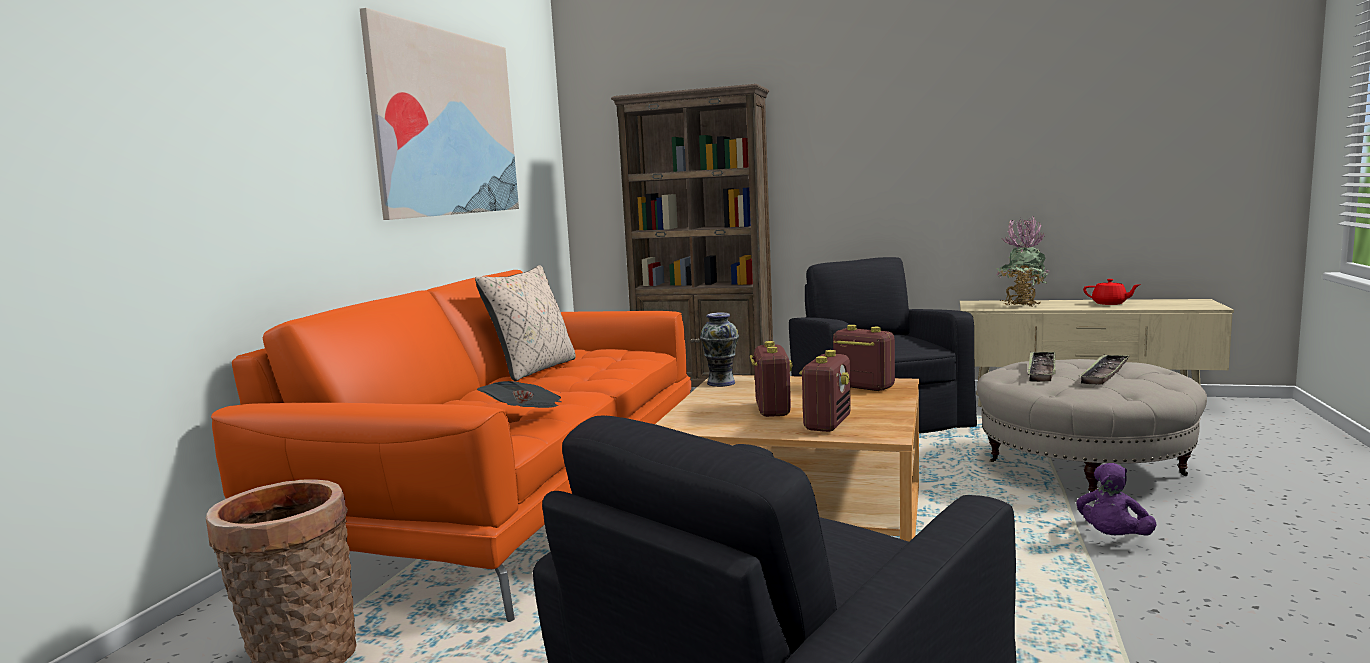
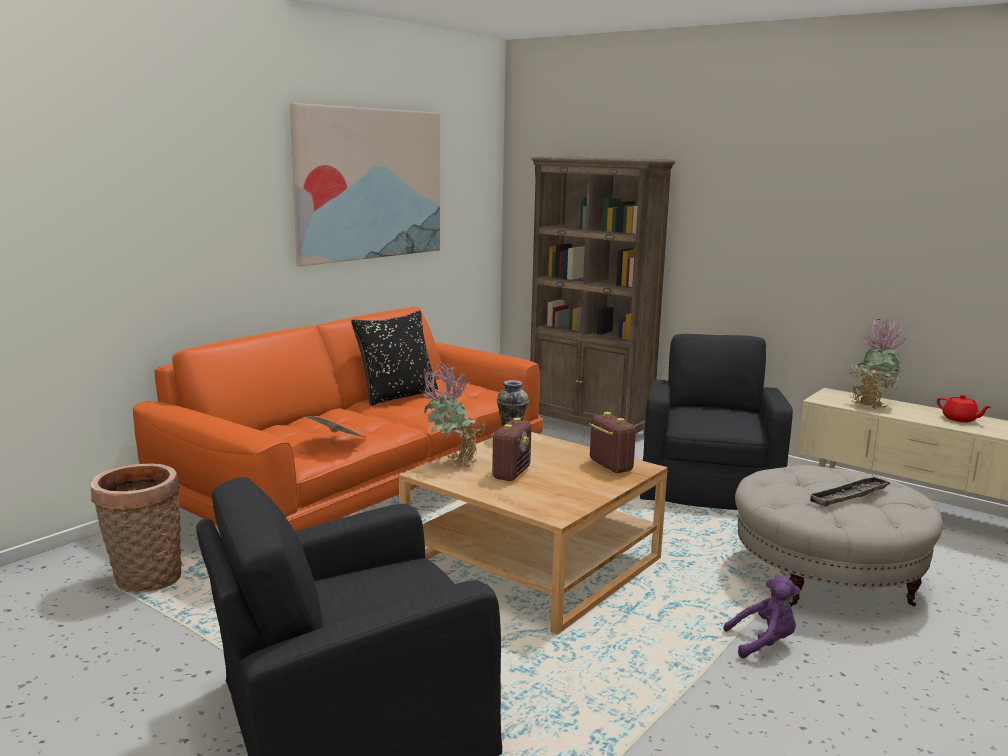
camera: 20 degrees right, 5 degrees up
beige pillow [475,265,576,381] -> black pillow [351,311,438,406]
radio [799,350,851,432] -> none
tray [1028,352,1055,382] -> none
purple plush toy [1076,463,1157,536] -> purple plush toy turned 150 degrees counterclockwise [723,576,800,658]
none -> potted plant [422,361,486,467]

